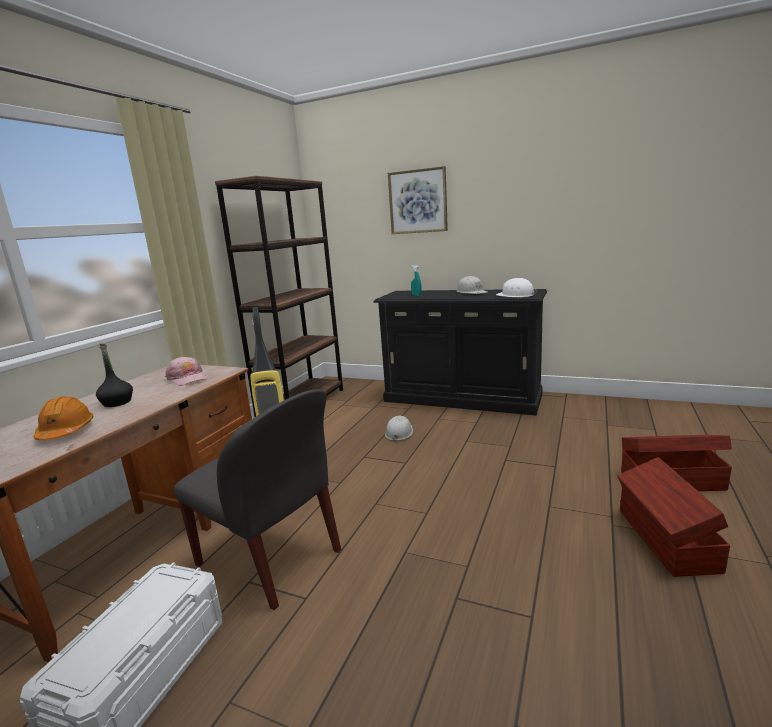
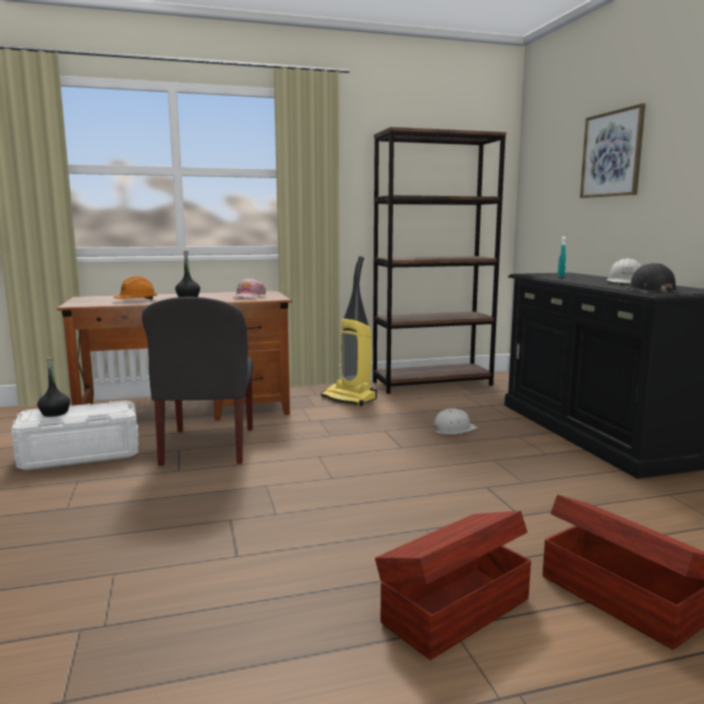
camera: 50 degrees right, 5 degrees down
white hard hat [496,278,538,297] -> black hard hat [626,263,678,293]
none -> black bottle [37,357,70,417]

